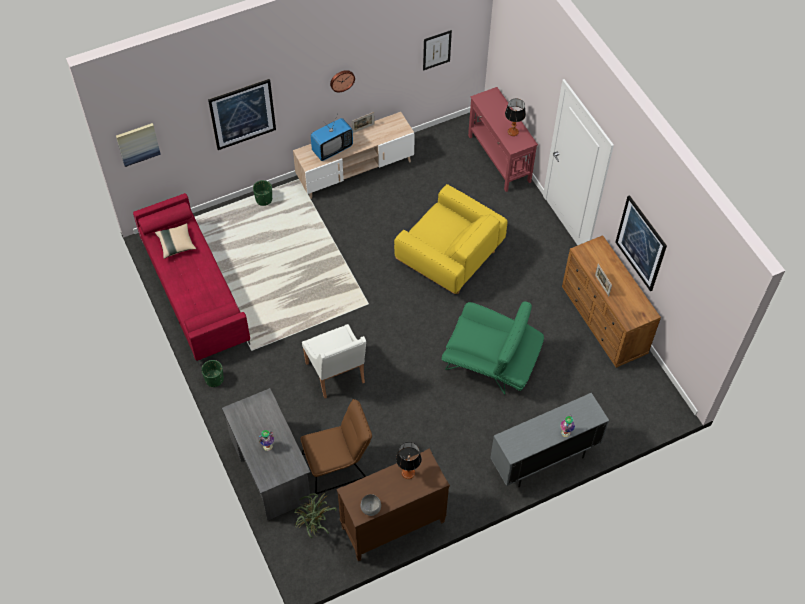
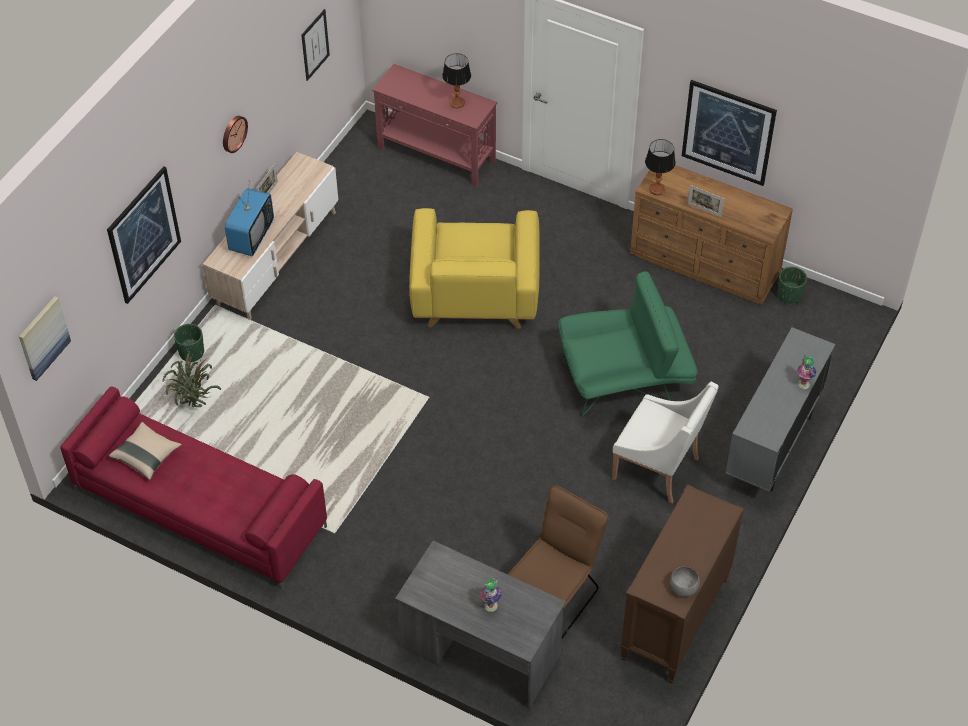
camera: 35 degrees left, 5 degrees down
green planter [201,360,224,387] -> green planter moved to [777,267,807,305]
potted plant [294,492,337,538] -> potted plant moved to [162,350,221,407]
white armchair [302,324,366,398] -> white armchair moved to [612,382,719,504]
yellow armchair [394,184,508,294] -> yellow armchair turned 90 degrees clockwise [409,208,540,329]
table lamp [396,442,422,479] -> table lamp moved to [645,139,676,195]

